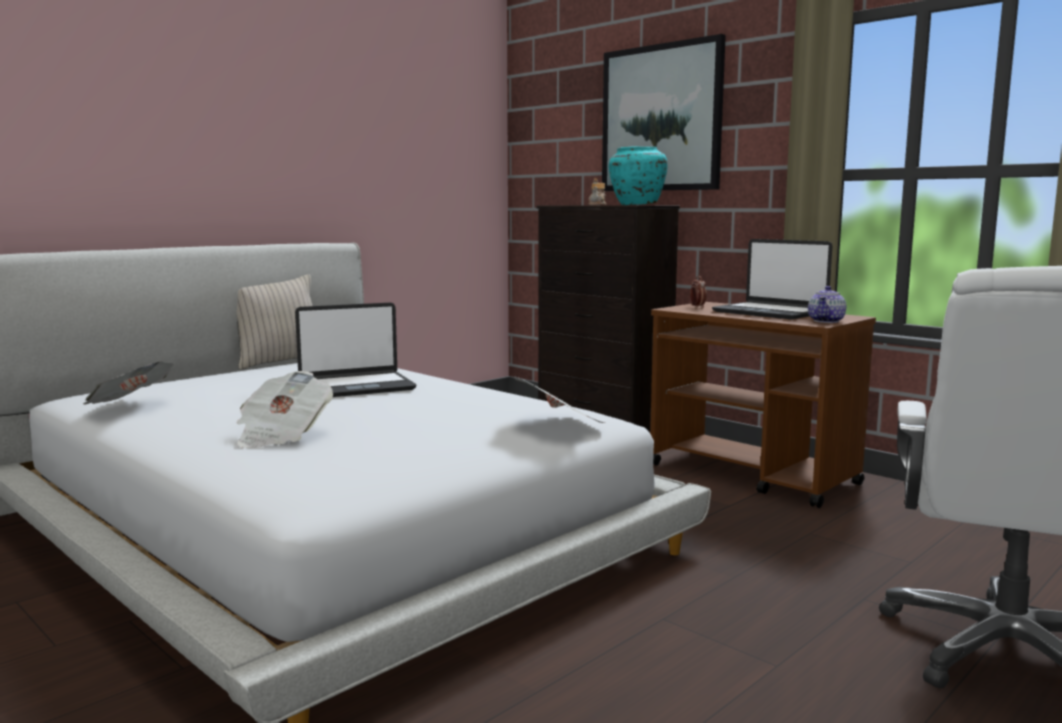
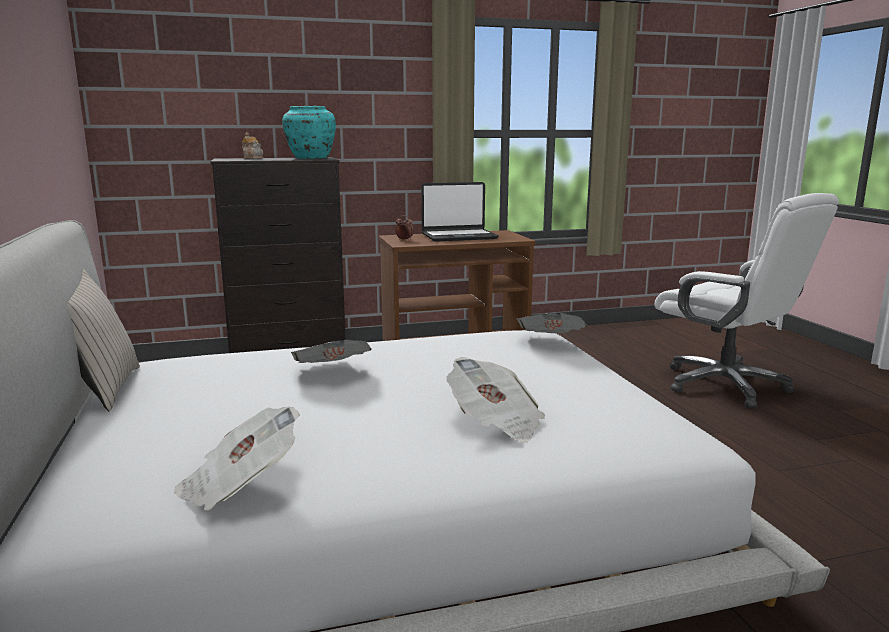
camera: 60 degrees left, 5 degrees up
laptop [295,302,417,397] -> newspaper [291,340,372,363]
picture [602,34,726,191] -> none
teapot [808,286,846,323] -> none

